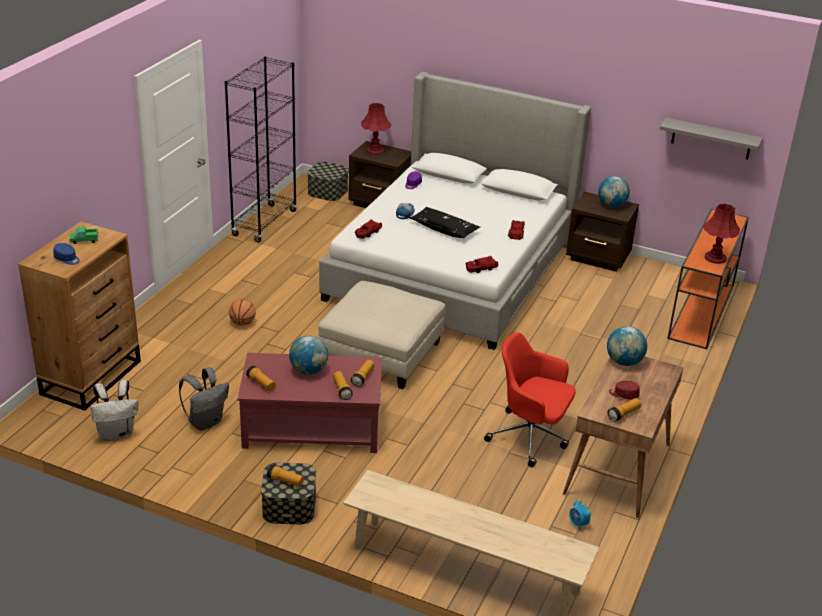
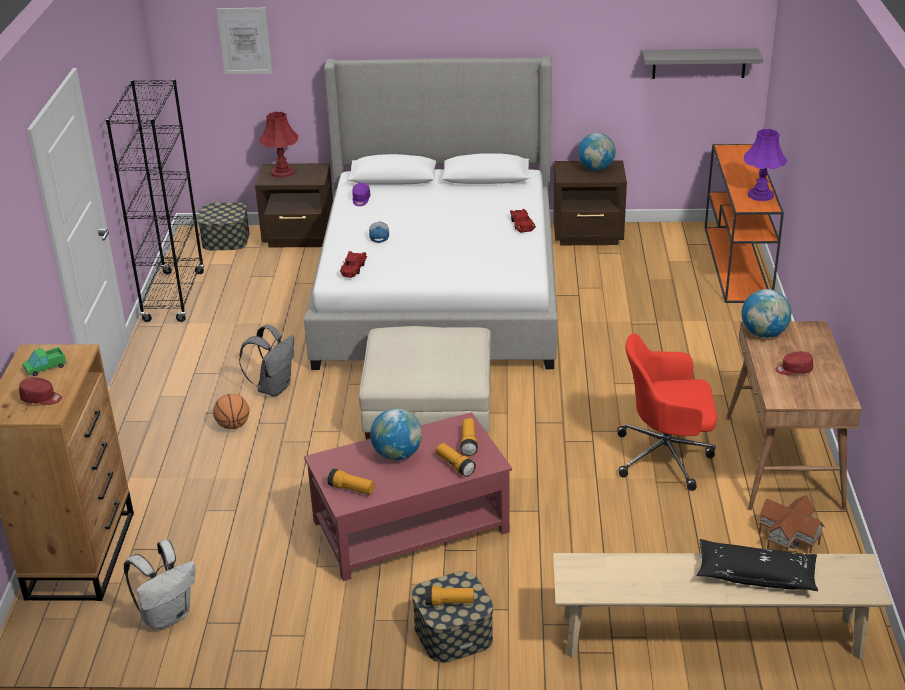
camera: 20 degrees left, 0 degrees up
blue cap [53,243,80,265] -> red cap [19,377,62,405]
grey backpack [179,367,229,430] -> grey backpack moved to [239,325,294,397]
black pillow [409,207,480,239] -> black pillow moved to [696,539,818,591]
red toy car [466,256,498,273] -> none
alarm clock [569,500,591,531] -> toy house [758,495,825,554]
flashlight [607,398,641,422] -> none
red table lamp [703,204,740,264] -> purple table lamp [744,129,787,201]
none -> picture [217,8,272,74]

